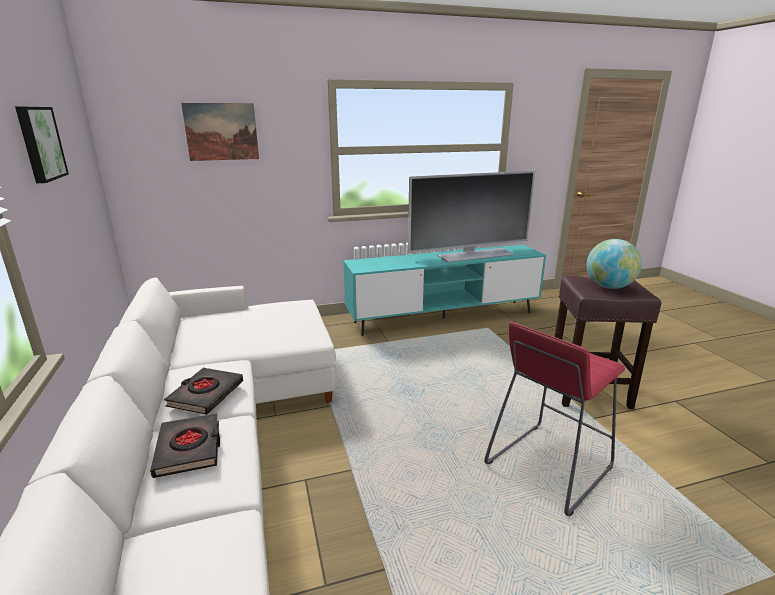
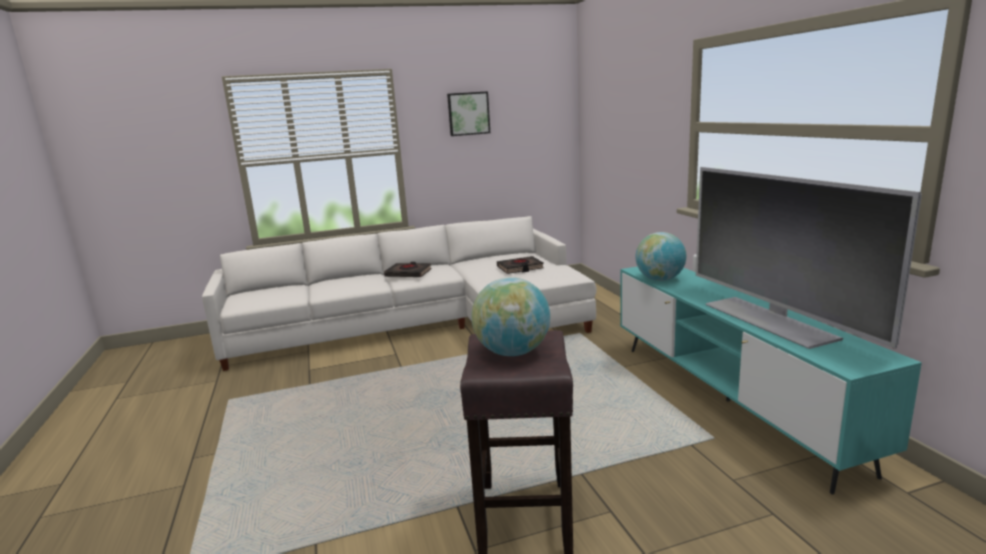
camera: 90 degrees right, 5 degrees down
black book [150,414,220,478] -> black book moved to [497,256,544,274]
picture [181,103,259,161] -> none
red stool [484,322,625,516] -> none
none -> globe [636,232,686,281]

